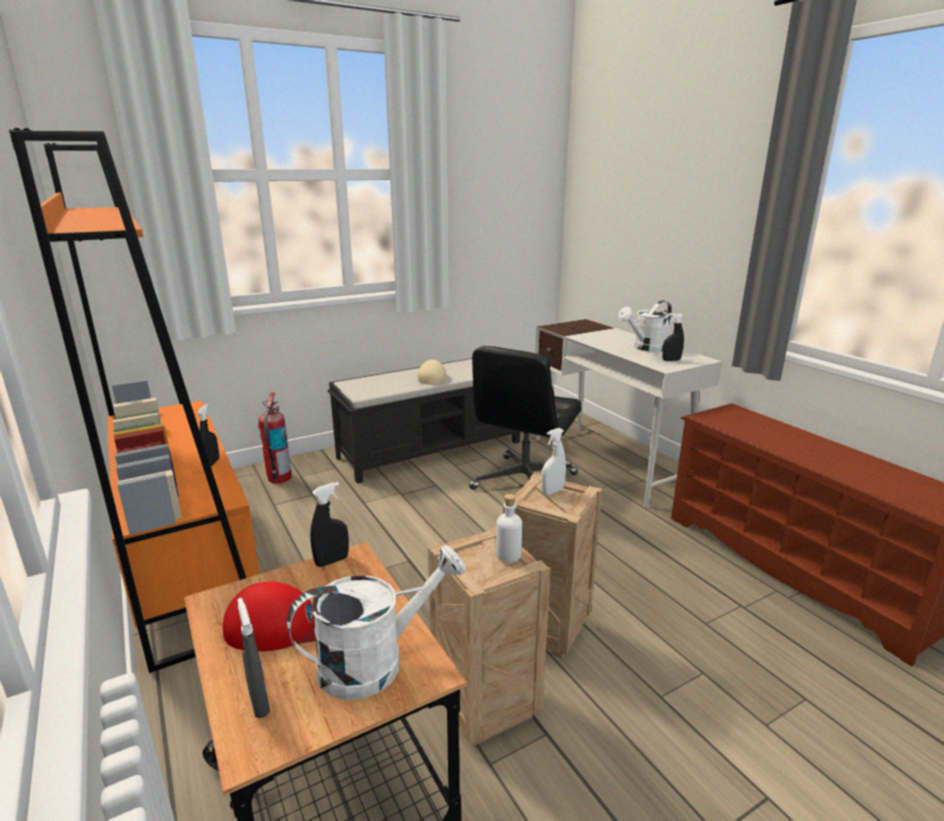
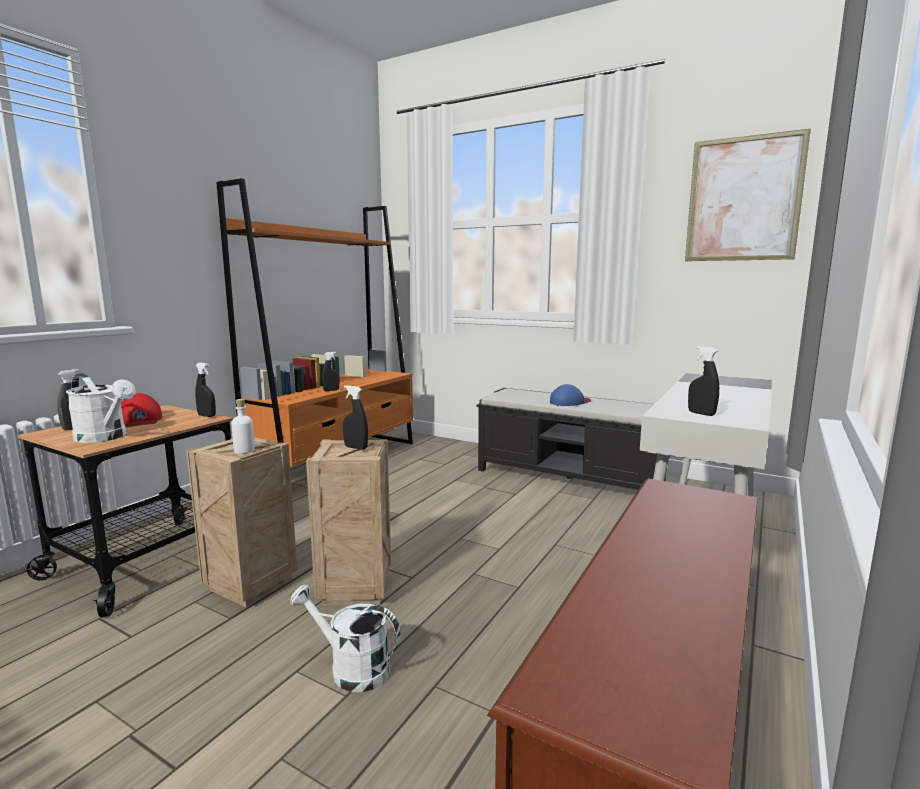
camera: 60 degrees right, 10 degrees down
fire extinguisher [258,392,292,483] -> none
beige cap [418,360,447,384] -> blue cap [550,384,591,406]
black office chair [469,346,581,489] -> none
white spray bottle [541,428,566,495] -> black spray bottle [343,385,368,449]
white watering can [618,300,672,352] -> white watering can moved to [290,584,400,692]
none -> picture [685,129,811,261]

